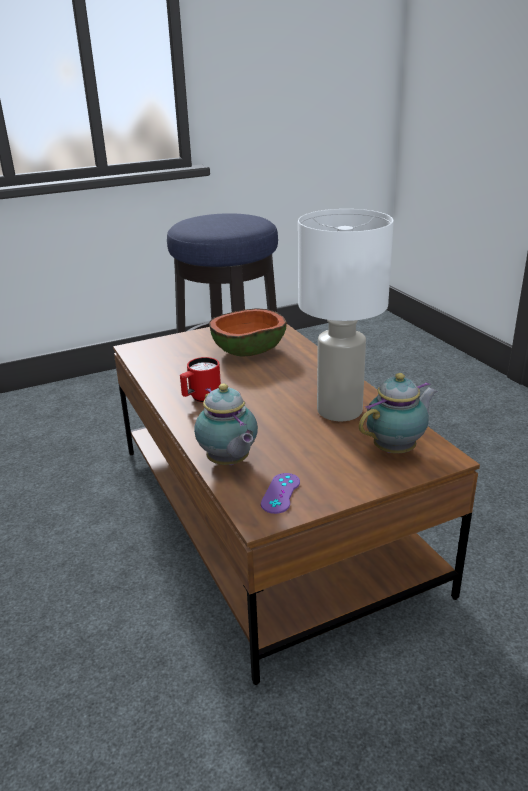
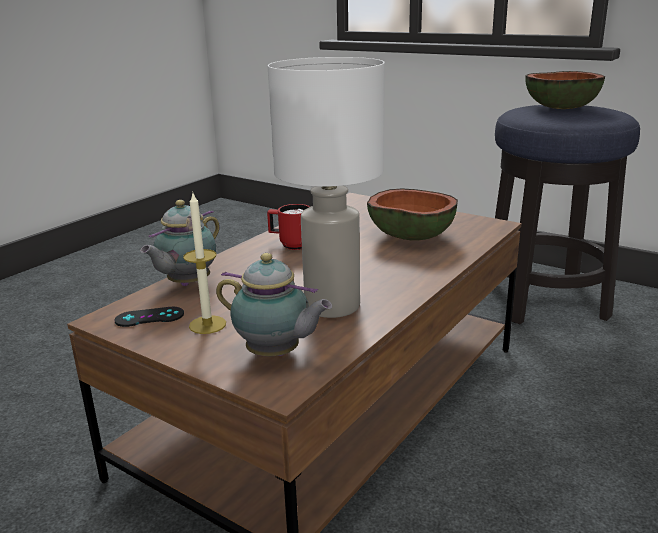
camera: 60 degrees right, 5 degrees down
purple game controller [261,473,300,514] -> black game controller [114,307,184,327]
none -> candle [183,191,226,334]
none -> bowl [525,71,605,109]

